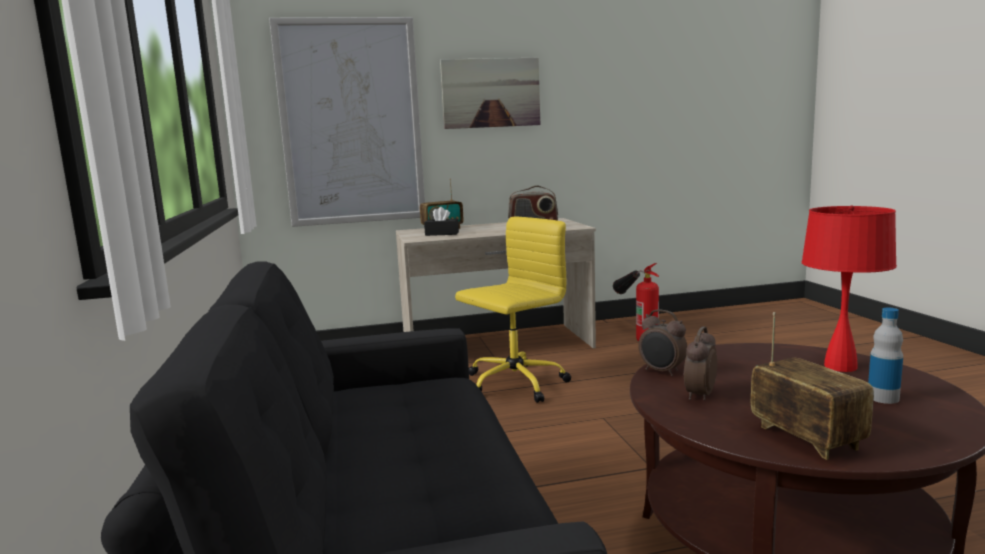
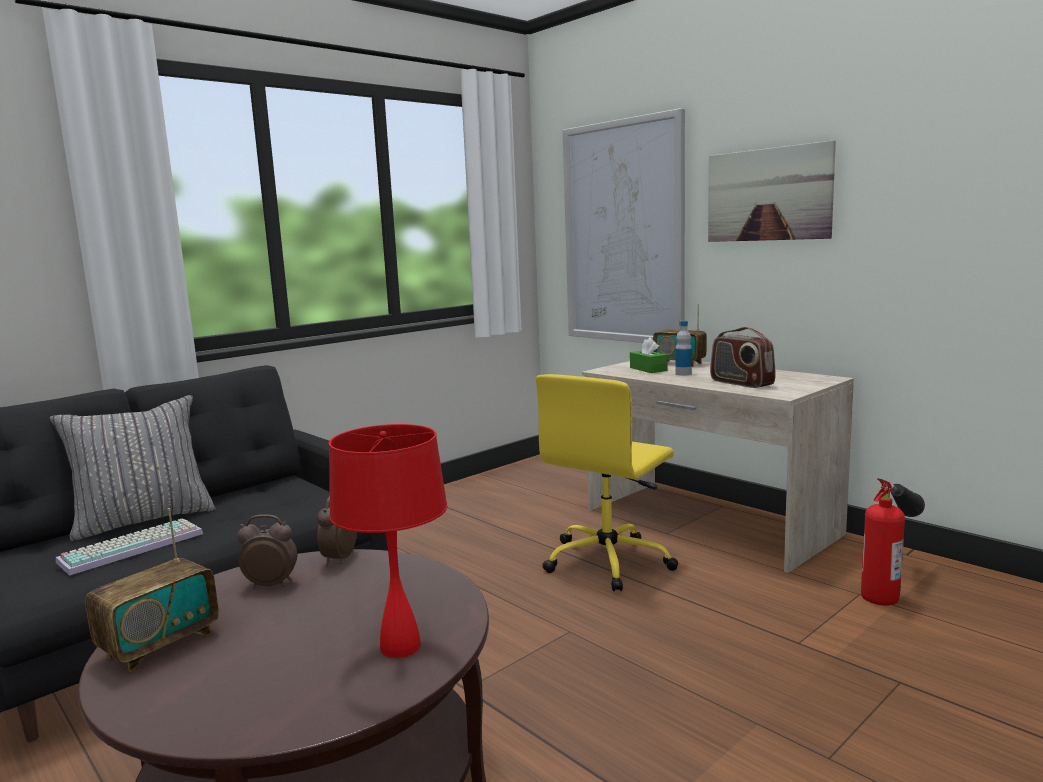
camera: 60 degrees right, 0 degrees up
black tissue box [424,207,459,236] -> green tissue box [630,337,667,373]
yellow office chair [455,217,571,403] -> yellow office chair turned 105 degrees clockwise [536,374,678,591]
bottle [868,308,903,404] -> bottle moved to [675,321,692,376]
none -> grey pillow [50,395,216,541]
none -> keyboard [56,518,203,576]

